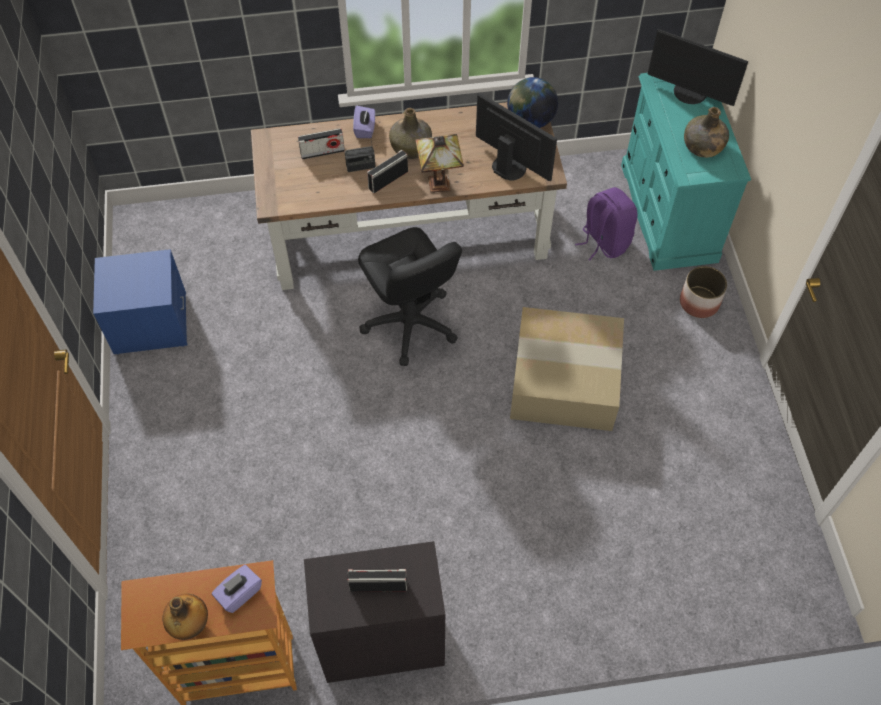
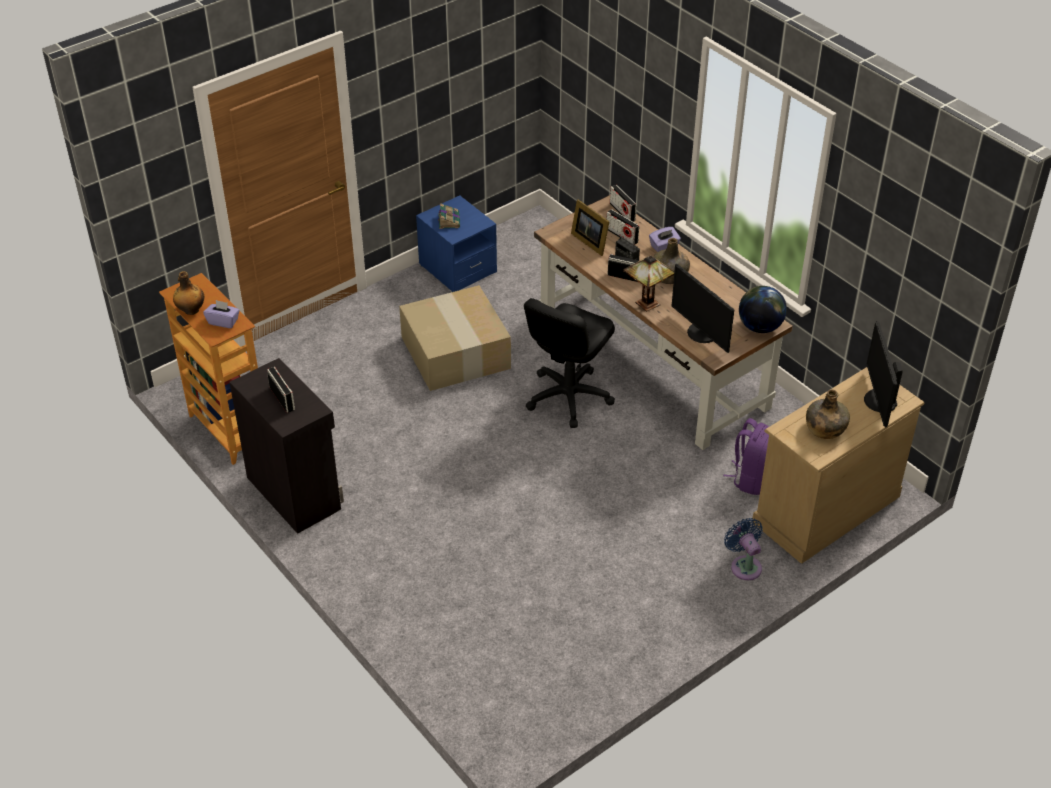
camera: 60 degrees right, 15 degrees down
monitor [476,93,557,181] -> monitor turned 135 degrees clockwise [672,264,734,353]
cardboard box [510,307,624,431] -> cardboard box moved to [399,285,511,391]
turquoise dresser [621,73,751,271] -> beige dresser [753,367,924,564]
planter [680,266,727,318] -> blue fan [724,518,763,580]
none -> book [438,203,460,229]
none -> picture frame [571,200,610,256]
none -> radio [610,185,636,222]

